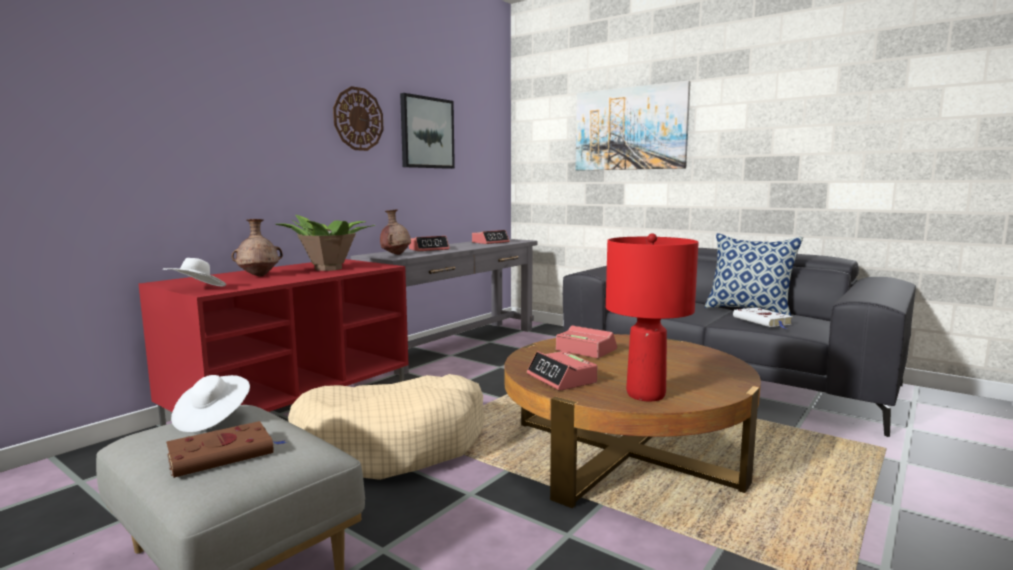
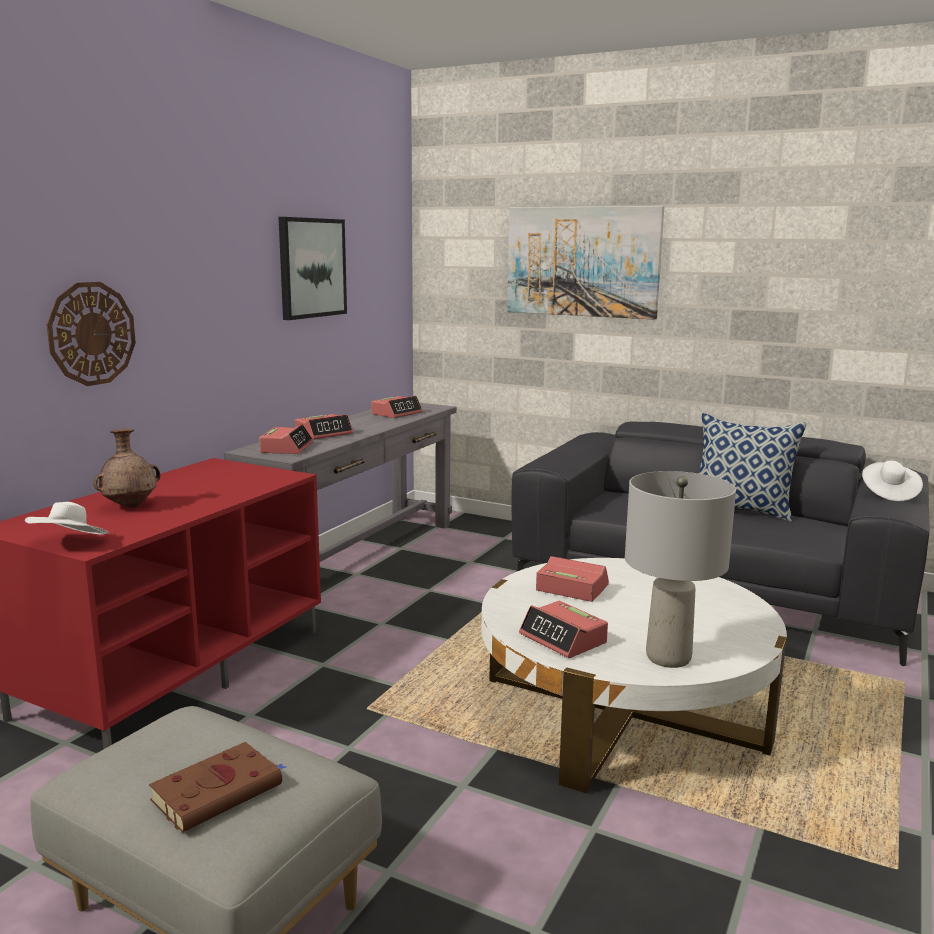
camera: 10 degrees left, 5 degrees up
white hat [171,375,250,432] -> white hat moved to [862,461,923,501]
potted plant [275,215,376,271] -> none
beige dog bed [288,374,485,480] -> none
wall clock [333,86,384,151] -> wall clock moved to [47,282,136,386]
brown vase [380,210,411,255] -> alarm clock [259,424,313,454]
brown coffee table [504,334,761,508] -> white coffee table [481,558,787,794]
red table lamp [606,233,699,401] -> grey table lamp [625,471,736,668]
white book [733,307,793,329] -> none

